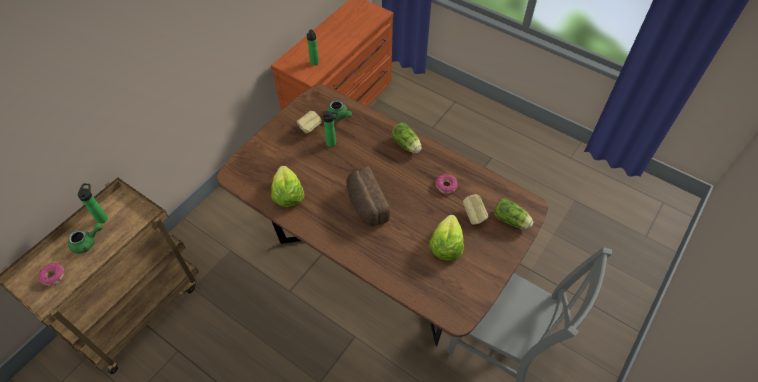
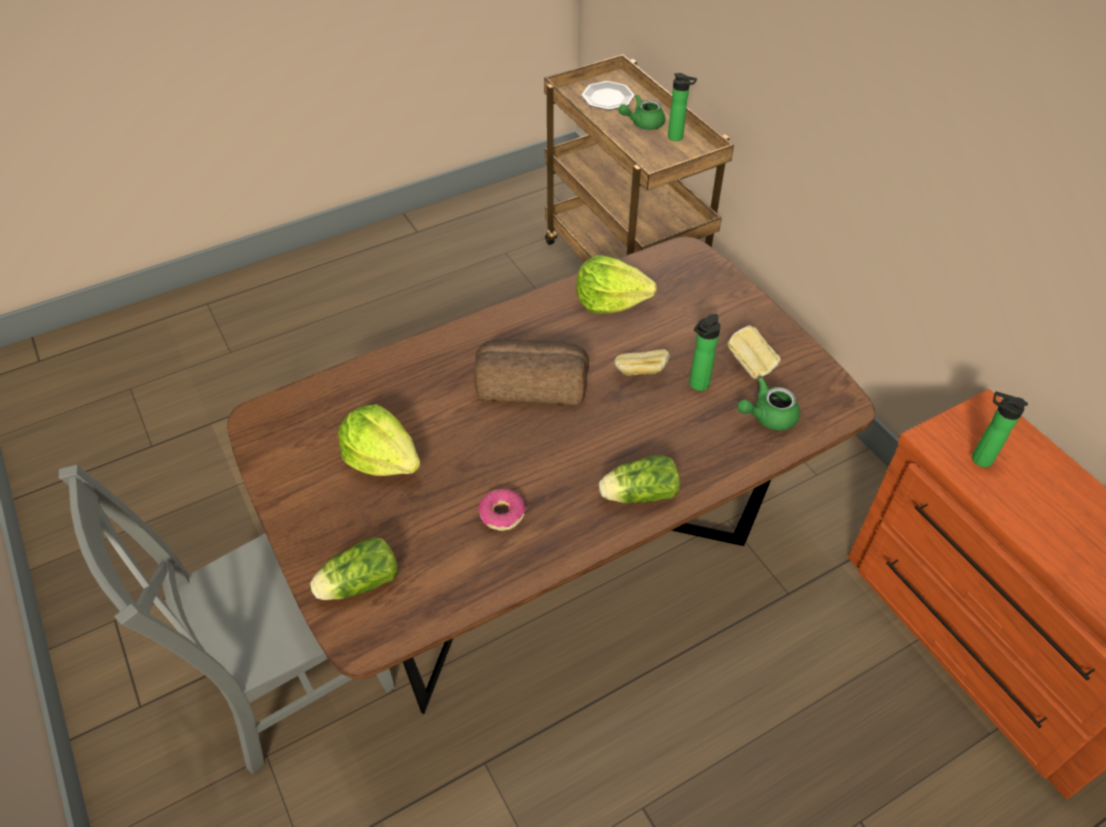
camera: 115 degrees right, 5 degrees down
donut [38,263,64,286] -> plate [581,81,635,110]
green teapot [68,223,103,254] -> green teapot turned 75 degrees clockwise [618,95,665,130]
bread [463,194,488,225] -> bread moved to [614,349,670,376]

